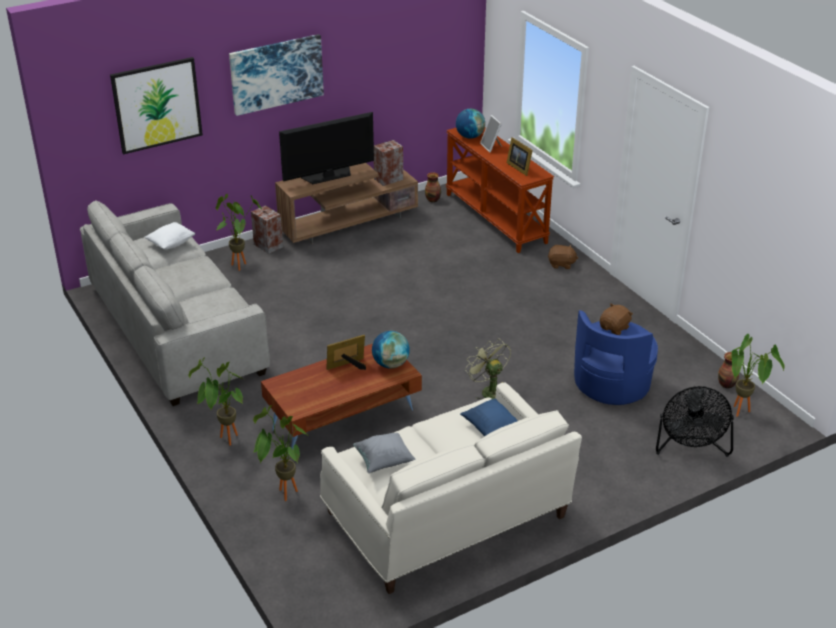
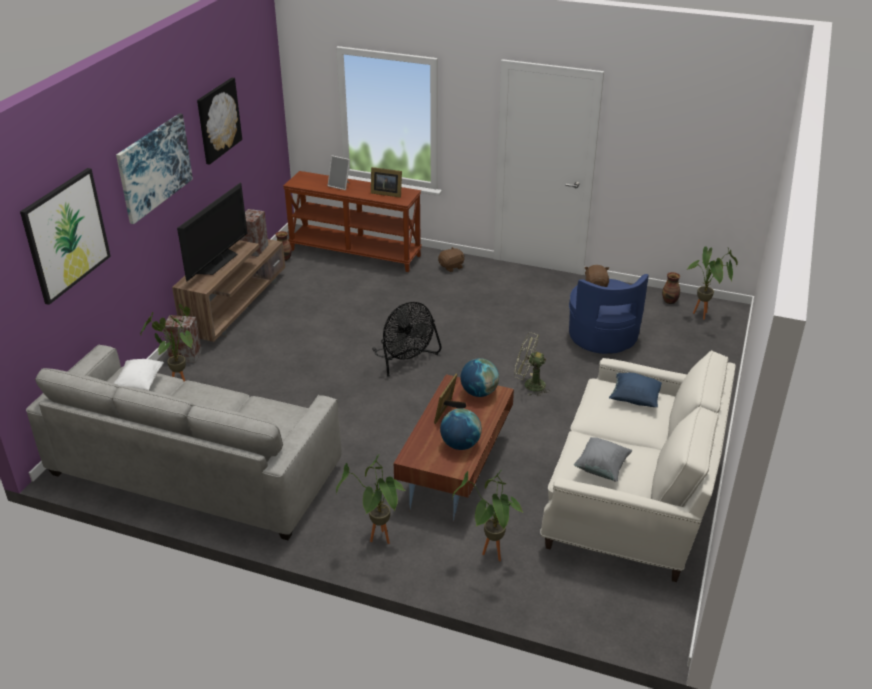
camera: 40 degrees left, 0 degrees up
globe [456,109,485,139] -> globe moved to [440,408,482,450]
black fan [656,386,734,457] -> black fan moved to [372,302,442,377]
none -> picture [197,78,242,165]

